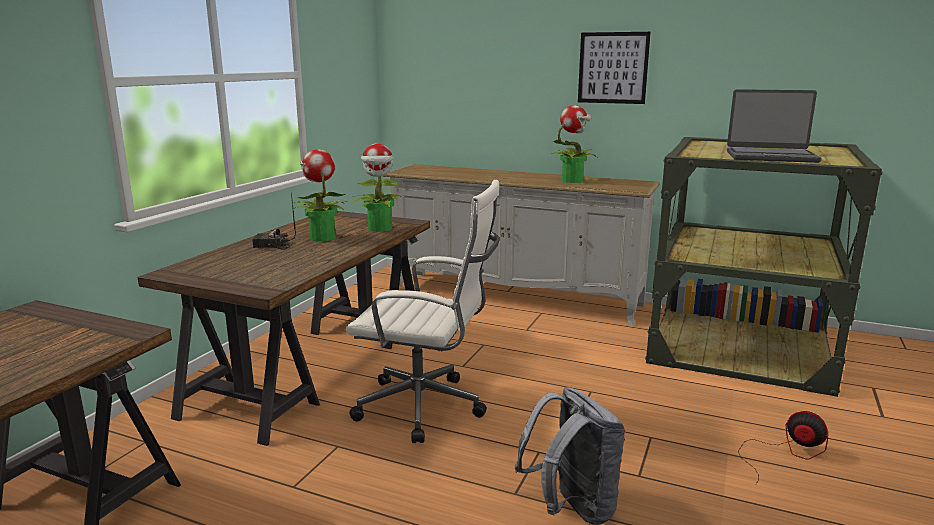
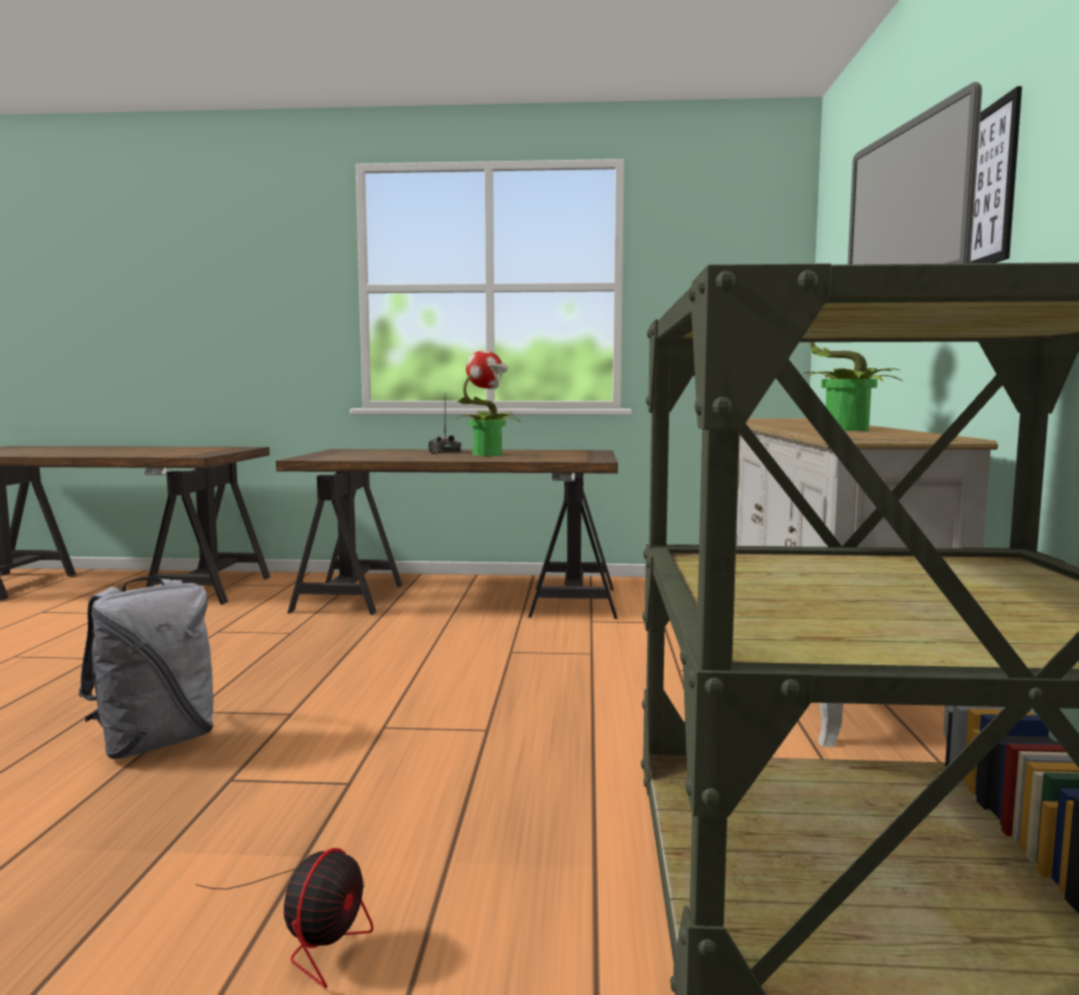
camera: 70 degrees right, 10 degrees down
white office chair [346,180,499,443] -> none
potted plant [352,144,403,232] -> none

